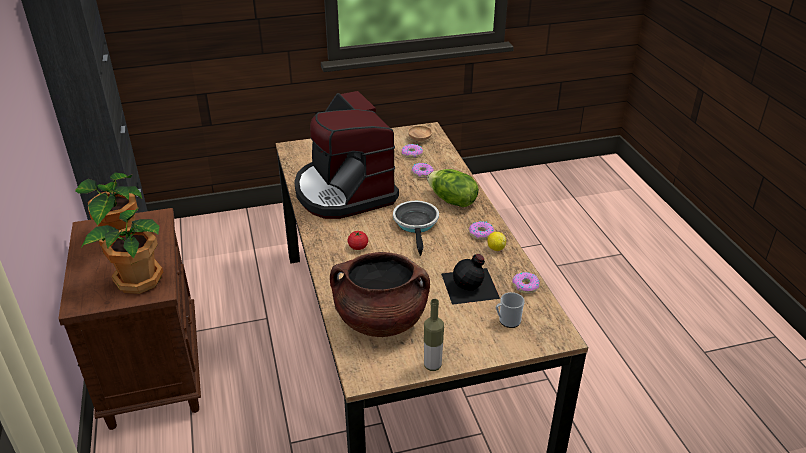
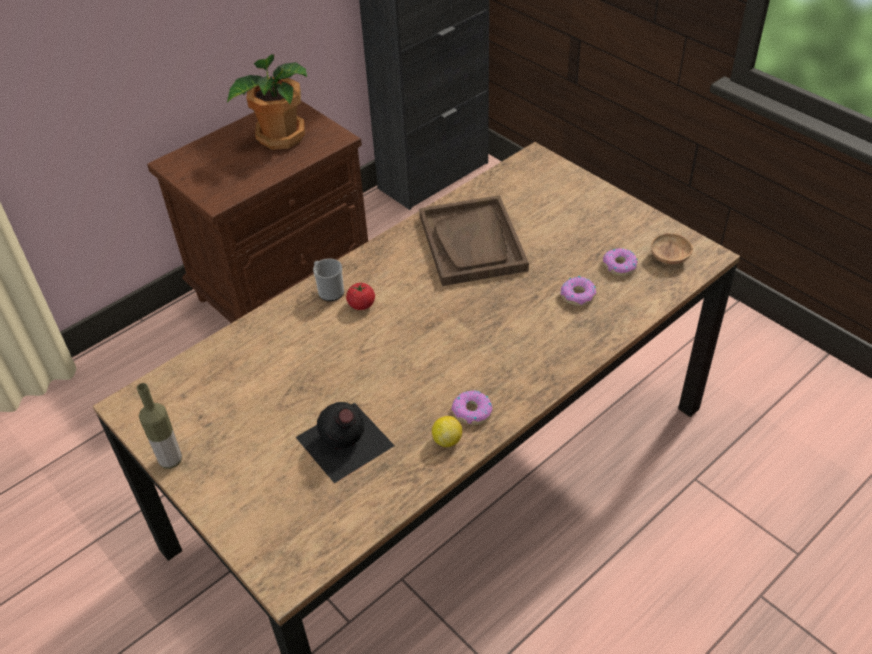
camera: 65 degrees right, 10 degrees up
potted plant [81,207,163,294] -> none
coffee machine [294,91,399,219] -> brown tray [419,195,529,286]
brown cooking pot [330,252,430,337] -> none
frying pan [393,201,439,256] -> none
lettuce [427,169,479,207] -> none
mug [496,292,525,328] -> mug moved to [313,259,344,301]
donut [512,272,540,294] -> none

